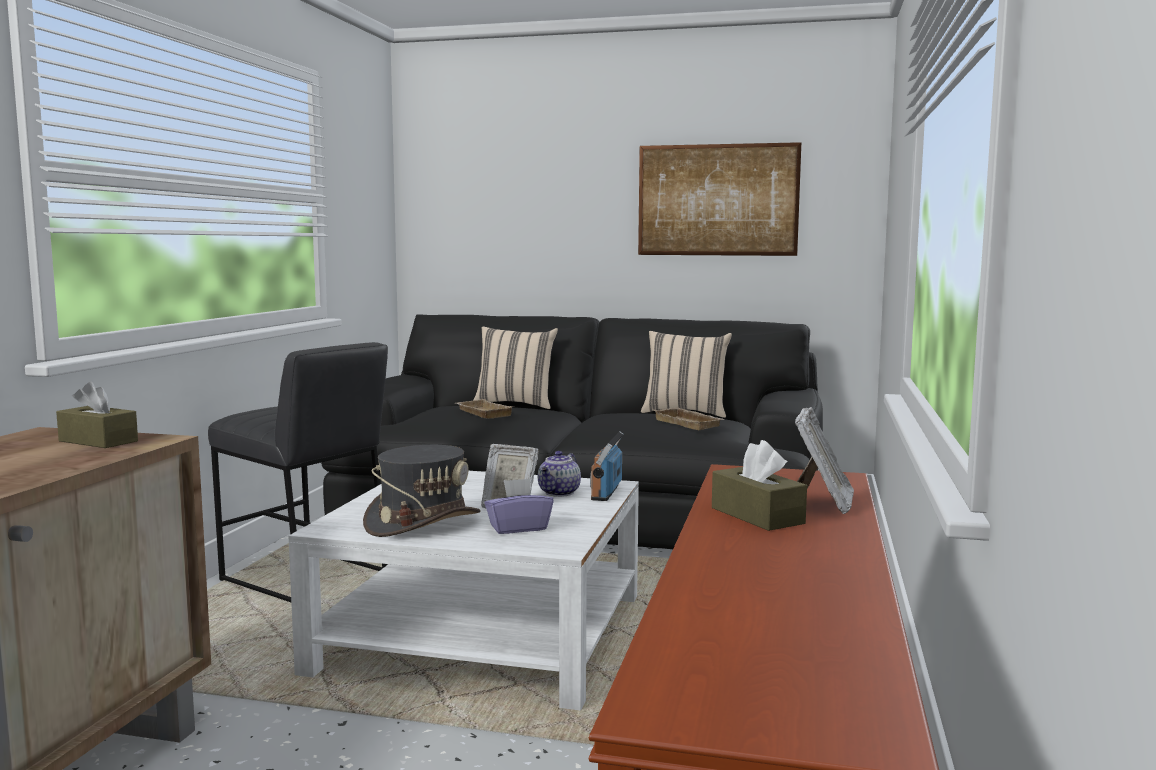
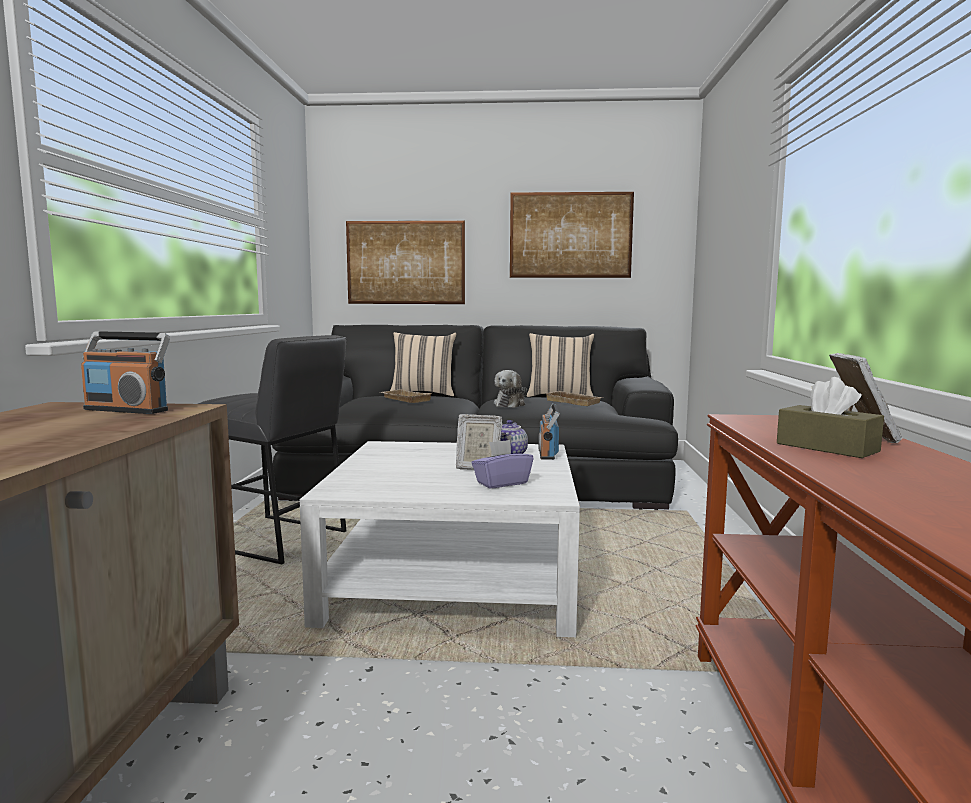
camera: 10 degrees left, 0 degrees up
brown tissue box [56,382,138,448] -> radio [81,332,170,414]
grey hat [363,445,481,537] -> none
none -> picture [346,221,465,304]
none -> plush toy [494,370,527,408]

